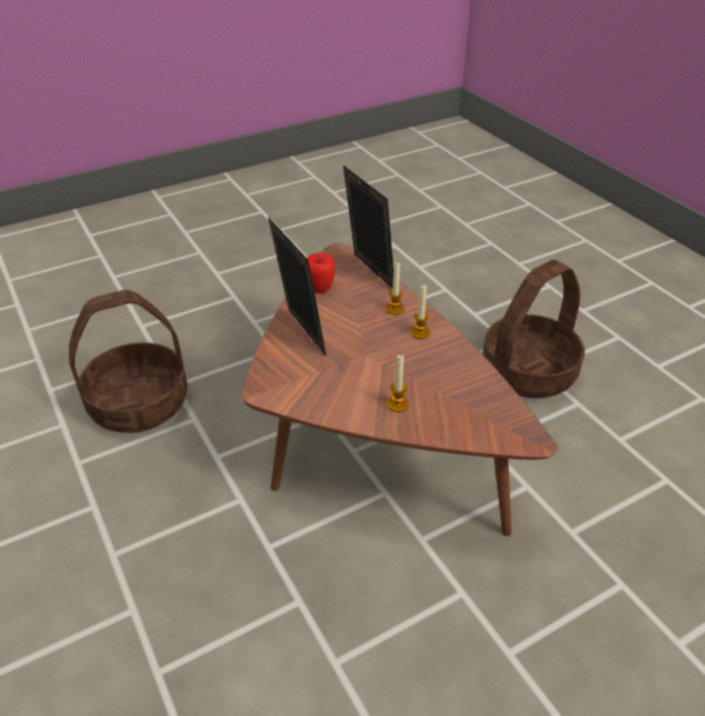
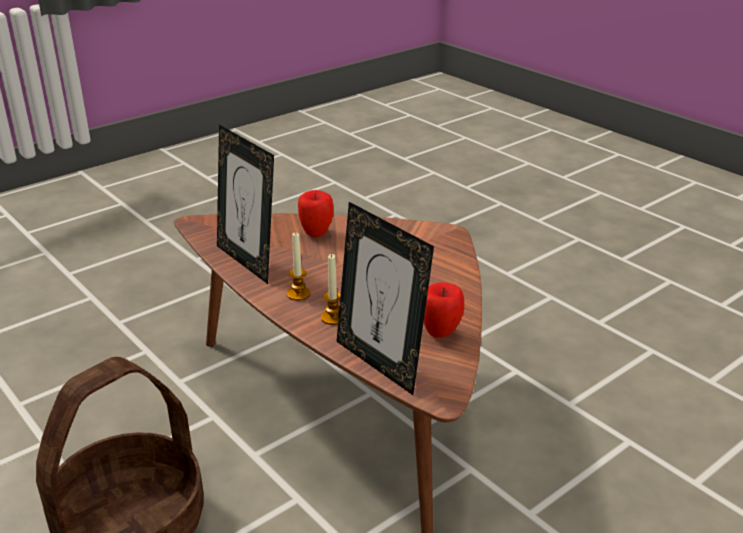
camera: 170 degrees right, 10 degrees down
basket [69,290,187,433] -> none
picture frame [268,217,326,356] -> picture frame moved to [217,125,274,284]
candle [387,354,409,412] -> apple [298,190,334,237]

